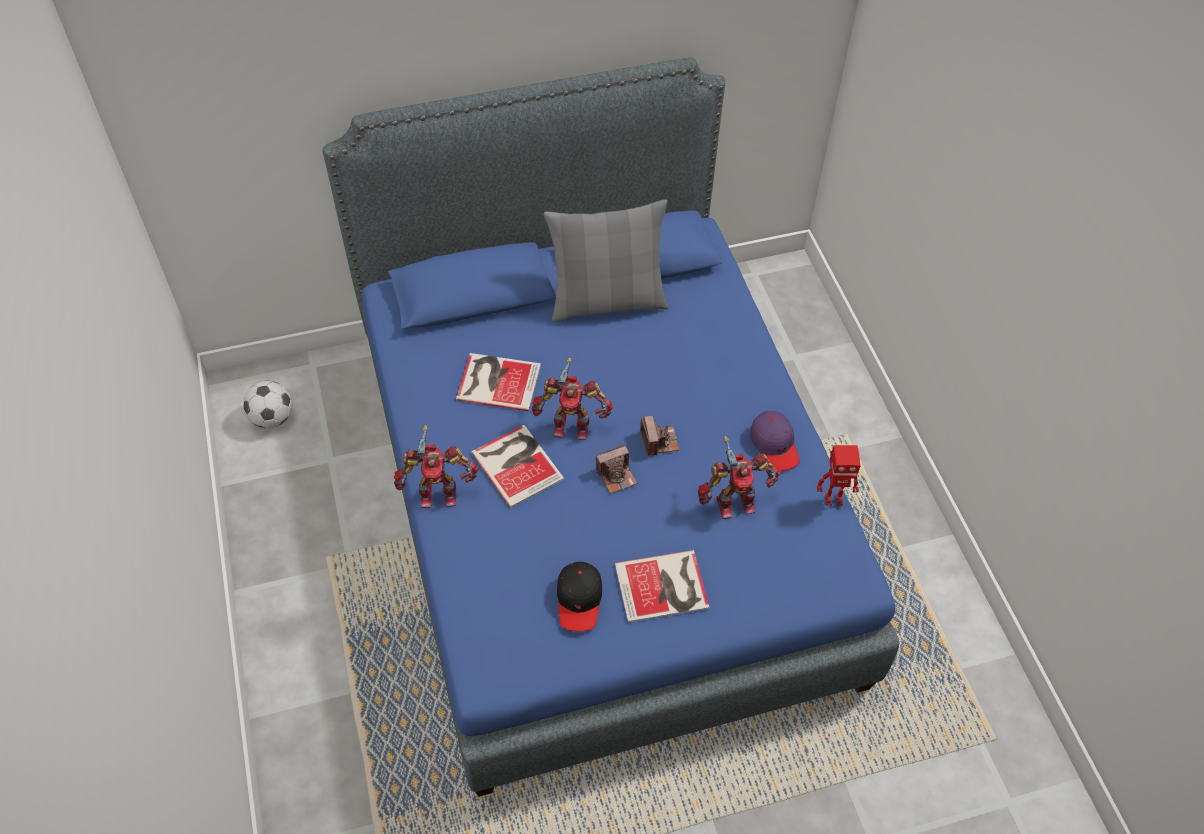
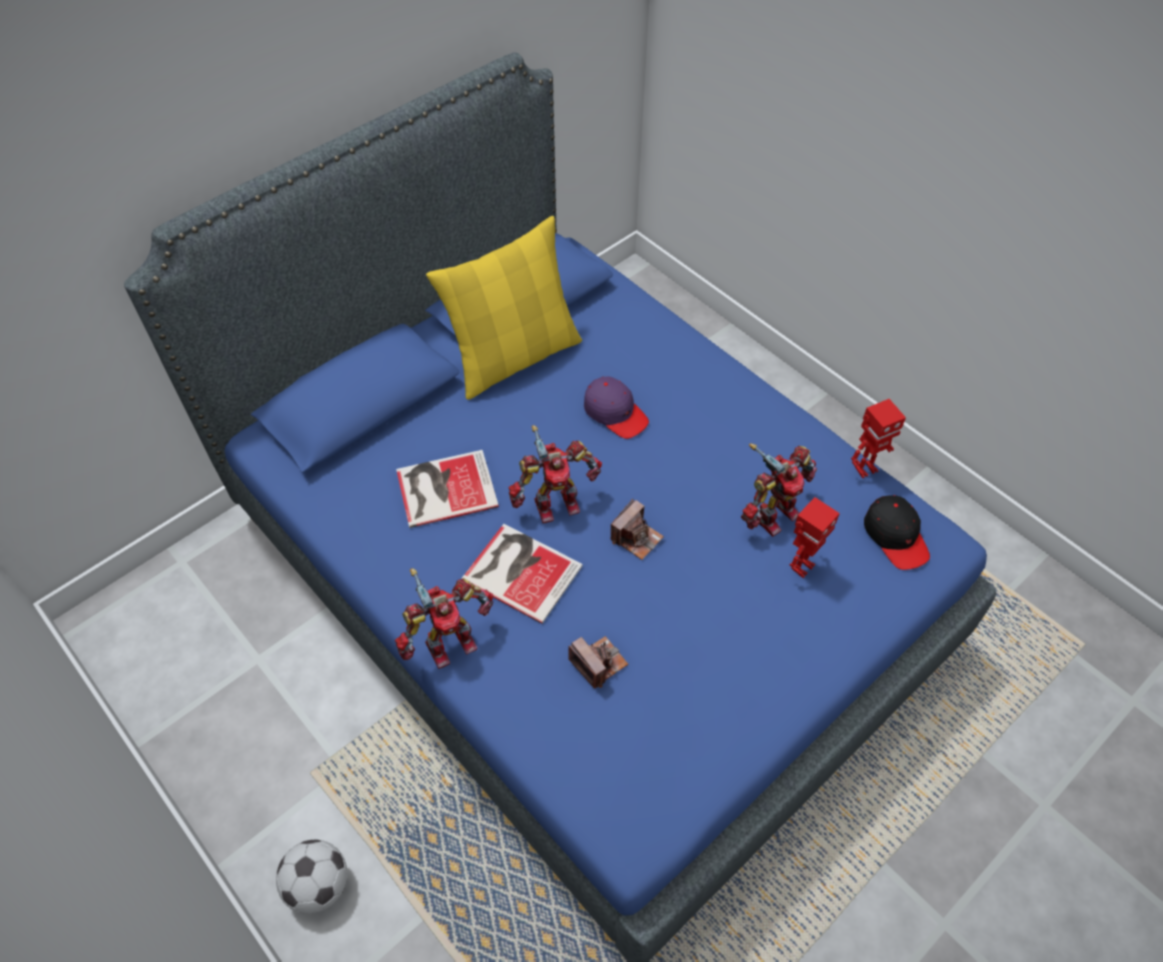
camera: 25 degrees left, 0 degrees up
football [243,381,292,428] -> football moved to [276,840,347,914]
grey pillow [544,199,668,321] -> yellow pillow [426,216,582,400]
black cap [557,562,602,632] -> black cap moved to [864,495,930,570]
book [615,550,709,623] -> none
camera [640,416,679,457] -> camera moved to [568,636,628,689]
purple cap [750,411,799,471] -> purple cap moved to [584,376,649,439]
none -> toy robot [790,497,840,578]

